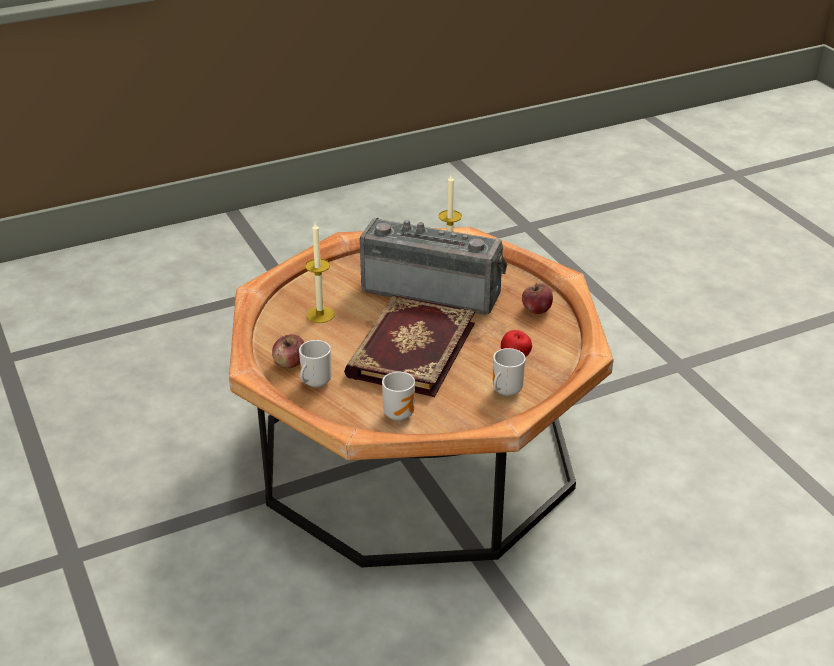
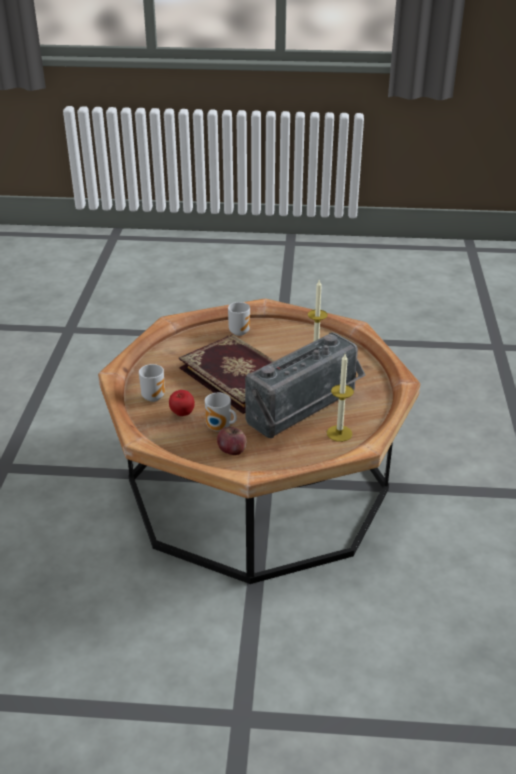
camera: 120 degrees right, 0 degrees up
apple [272,334,305,368] -> none
mug [382,372,415,421] -> mug moved to [205,393,237,432]

